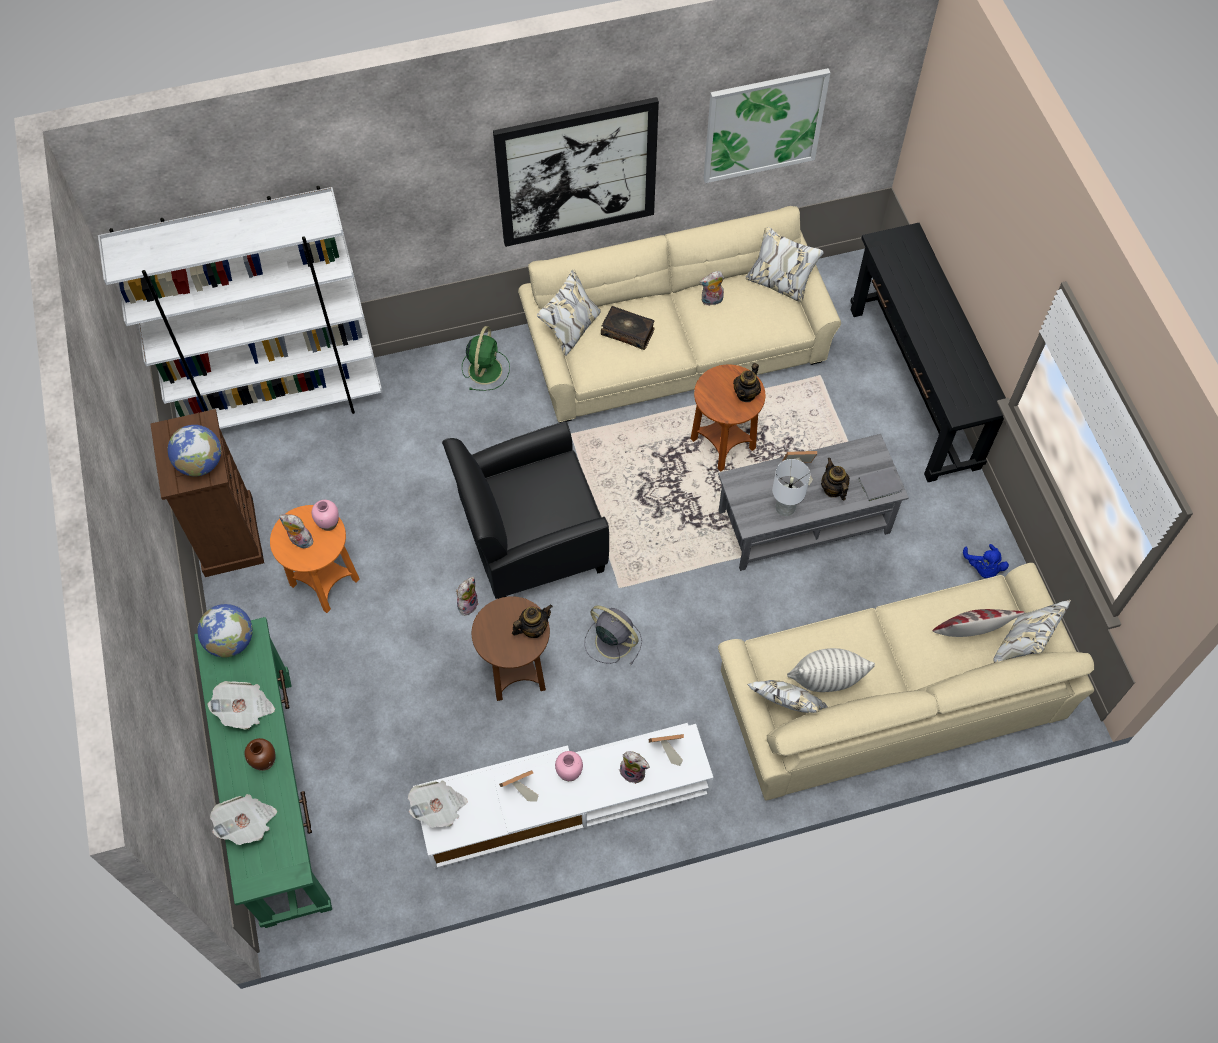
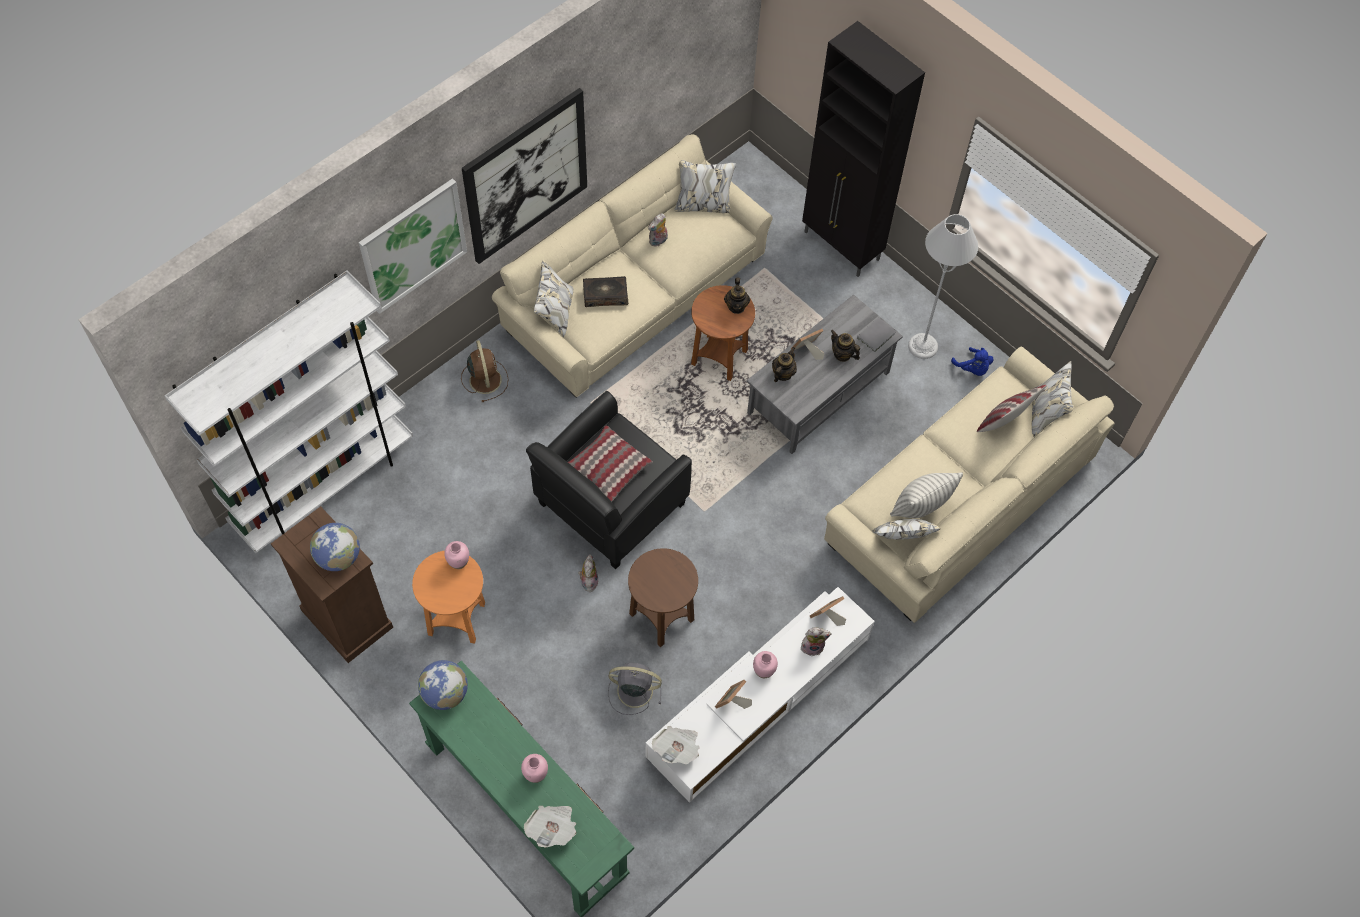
camera: 30 degrees left, 0 degrees up
newspaper [208,681,275,730] -> none
brown vase [244,738,276,771] -> pink vase [521,754,548,783]
plush toy [279,514,313,548] -> none
green fan [462,326,510,391] -> brown fan [461,340,508,402]
teapot [512,605,553,638] -> teapot moved to [772,347,797,382]
grey fan [584,606,642,665] -> grey fan moved to [608,663,662,715]
picture [703,68,831,183] -> picture moved to [359,178,467,314]
white table lamp [772,459,810,516] -> none
black console table [850,223,1006,482] -> black cabinet [802,21,925,277]
none -> pillow [568,425,653,502]
none -> grey floor lamp [908,214,978,359]

